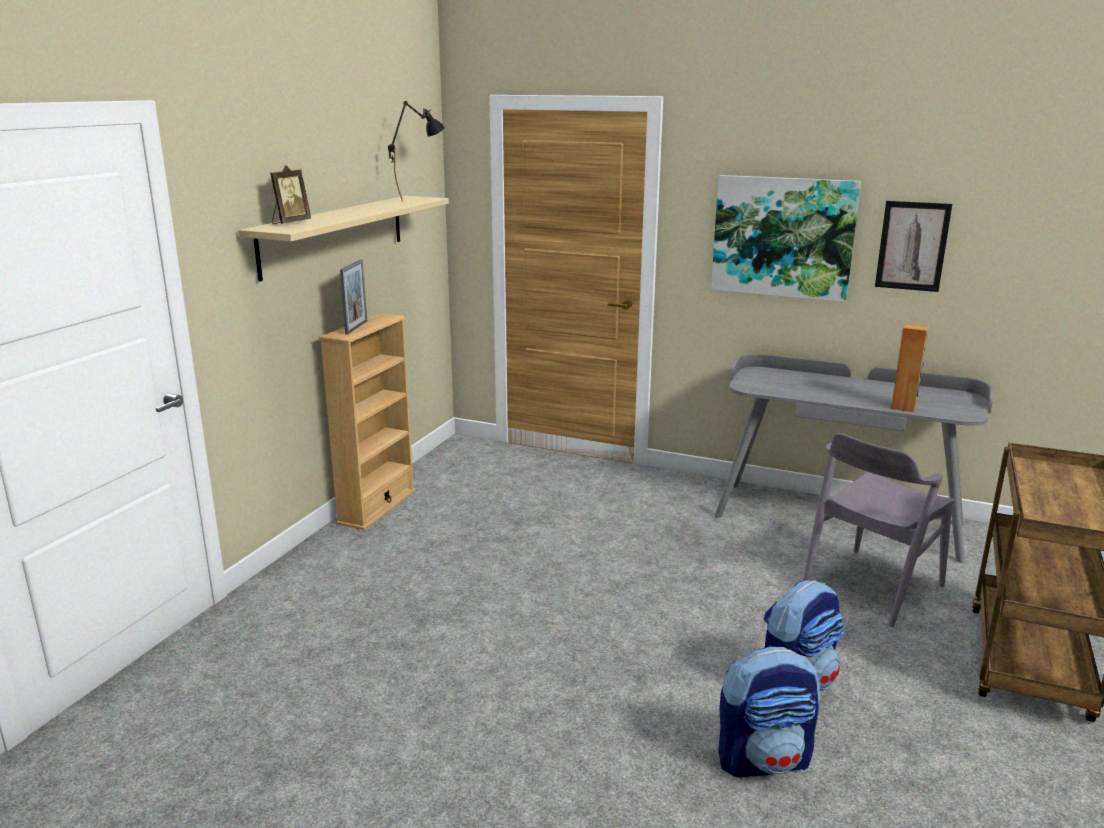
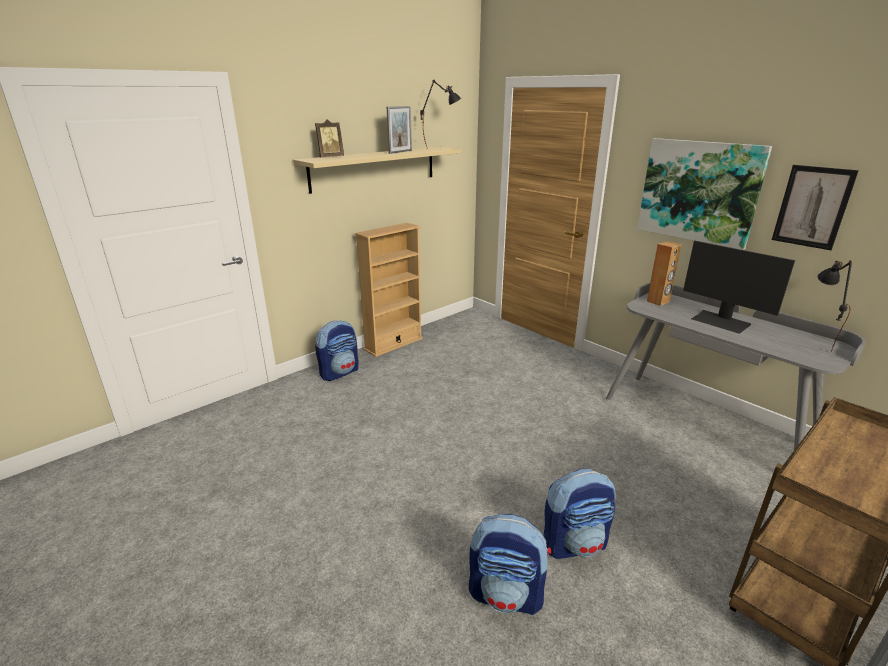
camera: 25 degrees right, 5 degrees up
picture frame [340,260,367,334] -> picture frame moved to [387,106,412,154]
grey chair [803,433,955,627] -> none
brown speaker [891,323,929,412] -> brown speaker moved to [647,241,681,306]
none -> backpack [315,320,359,381]
none -> monitor [683,241,795,334]
none -> black table lamp [818,260,852,352]

